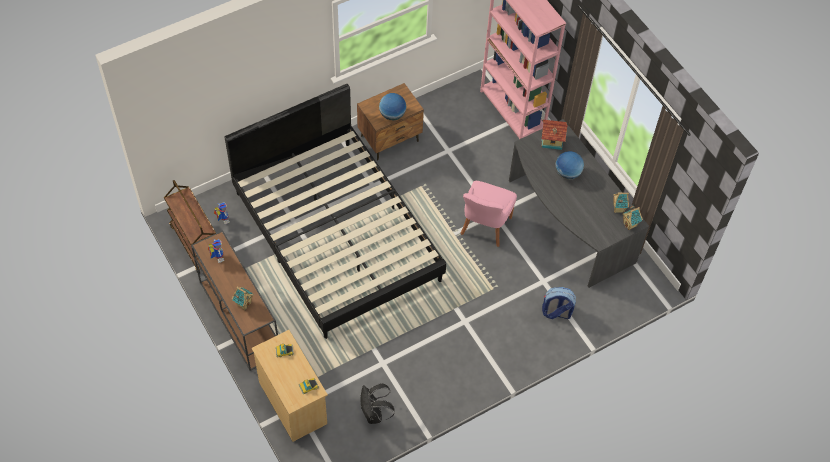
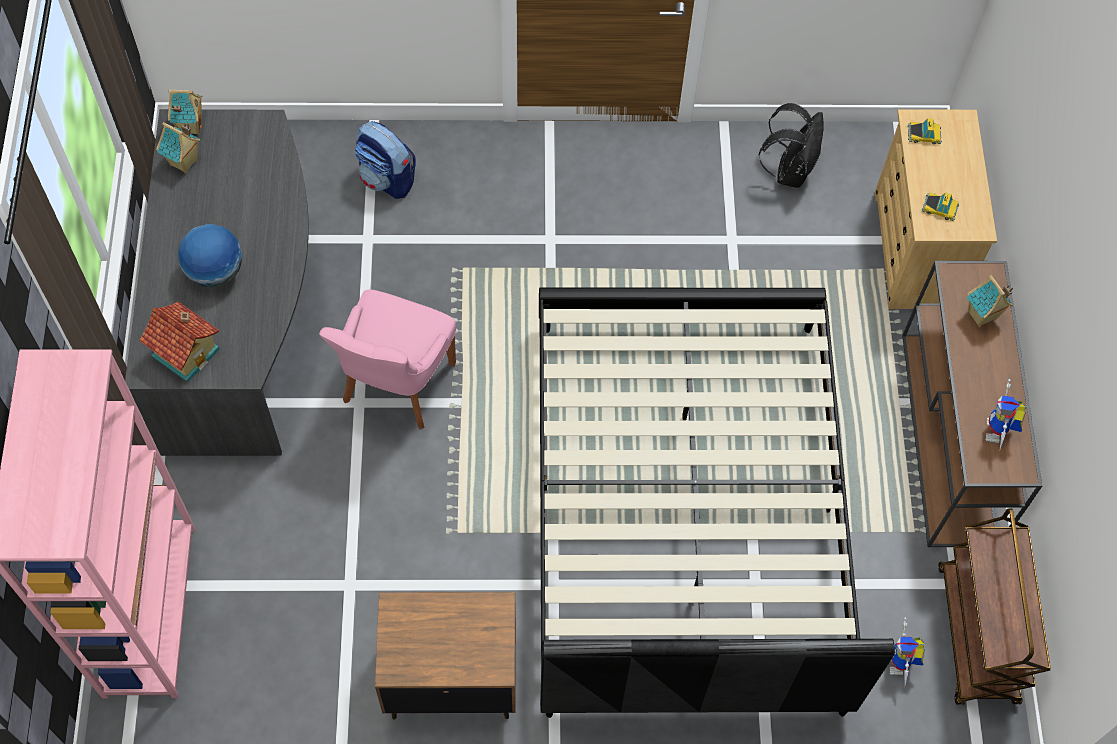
camera: 150 degrees left, 5 degrees up
globe [379,93,406,120] -> none
pink chair [461,181,517,247] -> pink chair turned 150 degrees clockwise [319,289,456,429]

